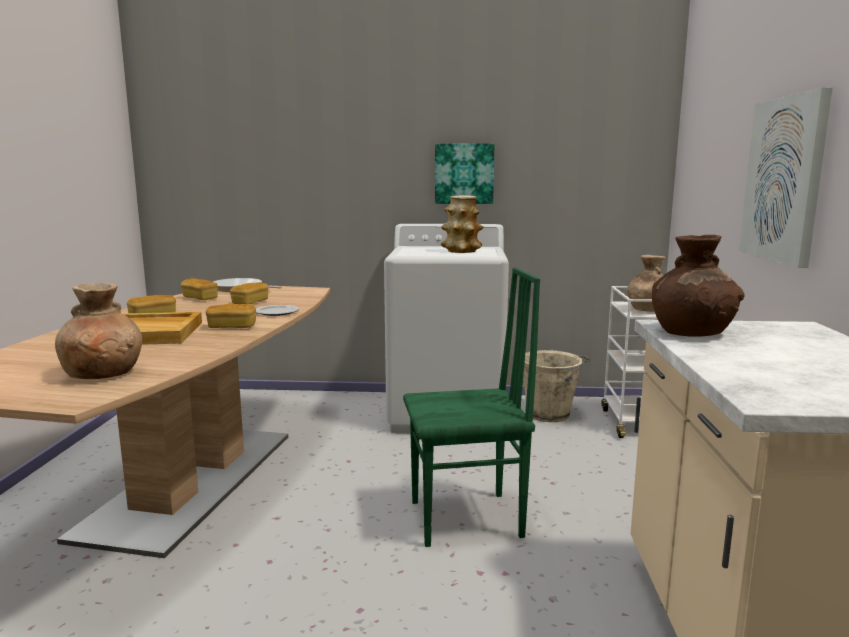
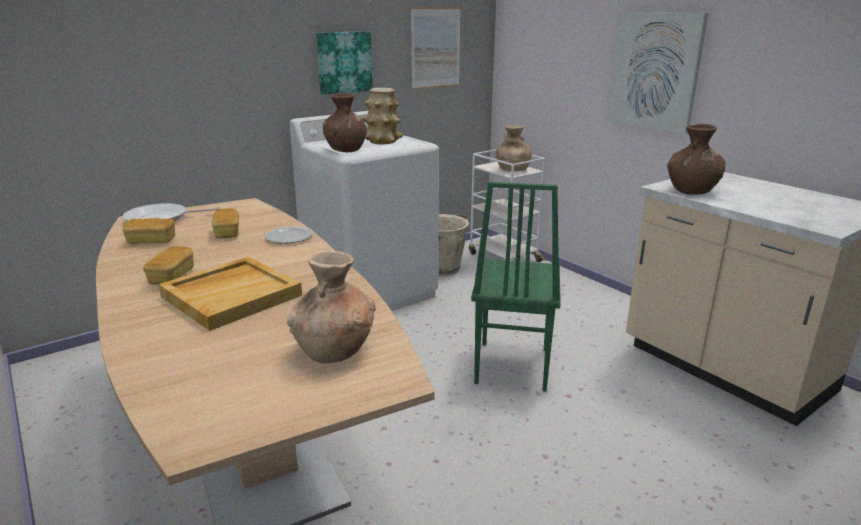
camera: 40 degrees left, 10 degrees up
bread [206,304,256,328] -> none
green chair [403,267,540,547] -> green chair turned 150 degrees clockwise [471,182,561,392]
none -> brown vase [322,93,367,152]
none -> picture [411,7,461,90]

